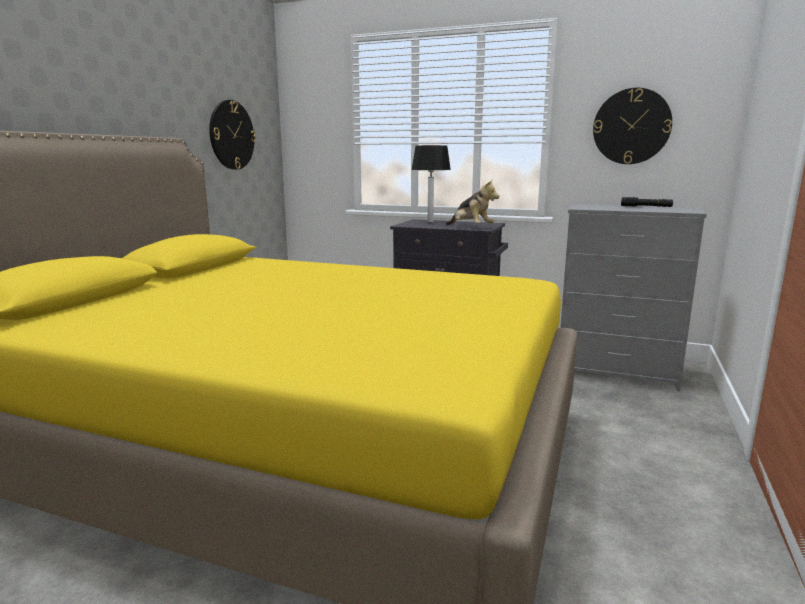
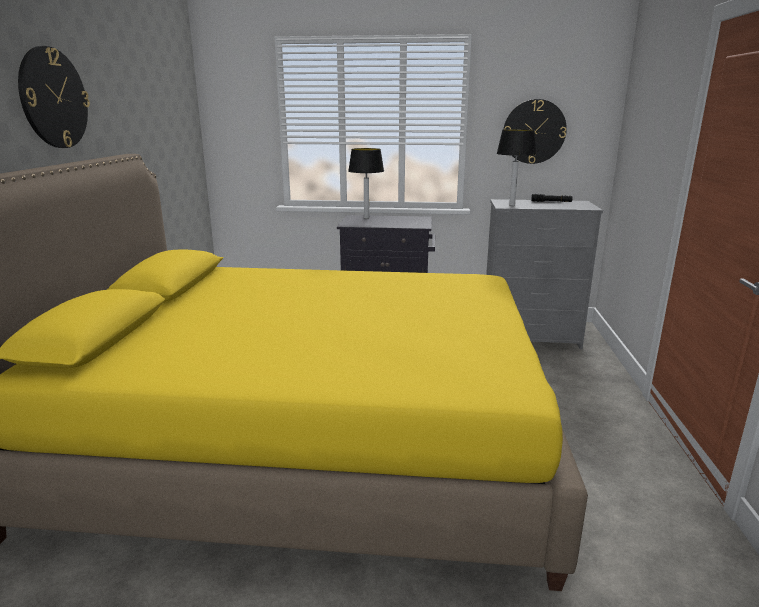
camera: 15 degrees left, 5 degrees up
wall clock [209,100,256,170] -> wall clock moved to [18,46,90,148]
plush toy [446,180,499,225] -> none
none -> table lamp [497,129,536,206]

